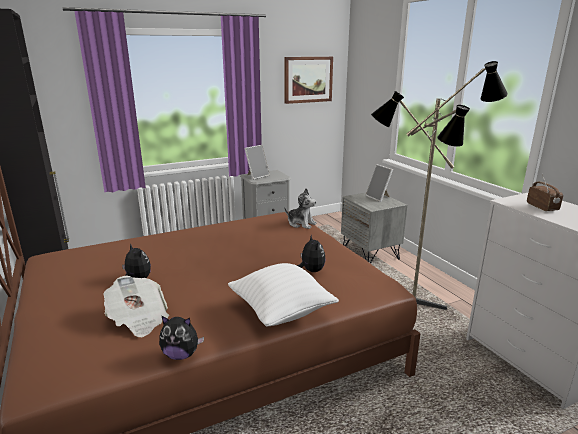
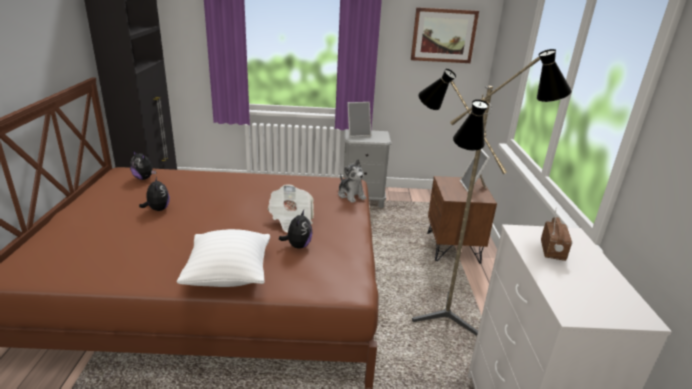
camera: 25 degrees right, 5 degrees up
newspaper [103,275,169,337] -> newspaper moved to [268,184,314,233]
plush toy [159,316,204,360] -> plush toy moved to [130,151,156,180]
grey nightstand [341,193,407,264] -> brown nightstand [427,176,497,264]

